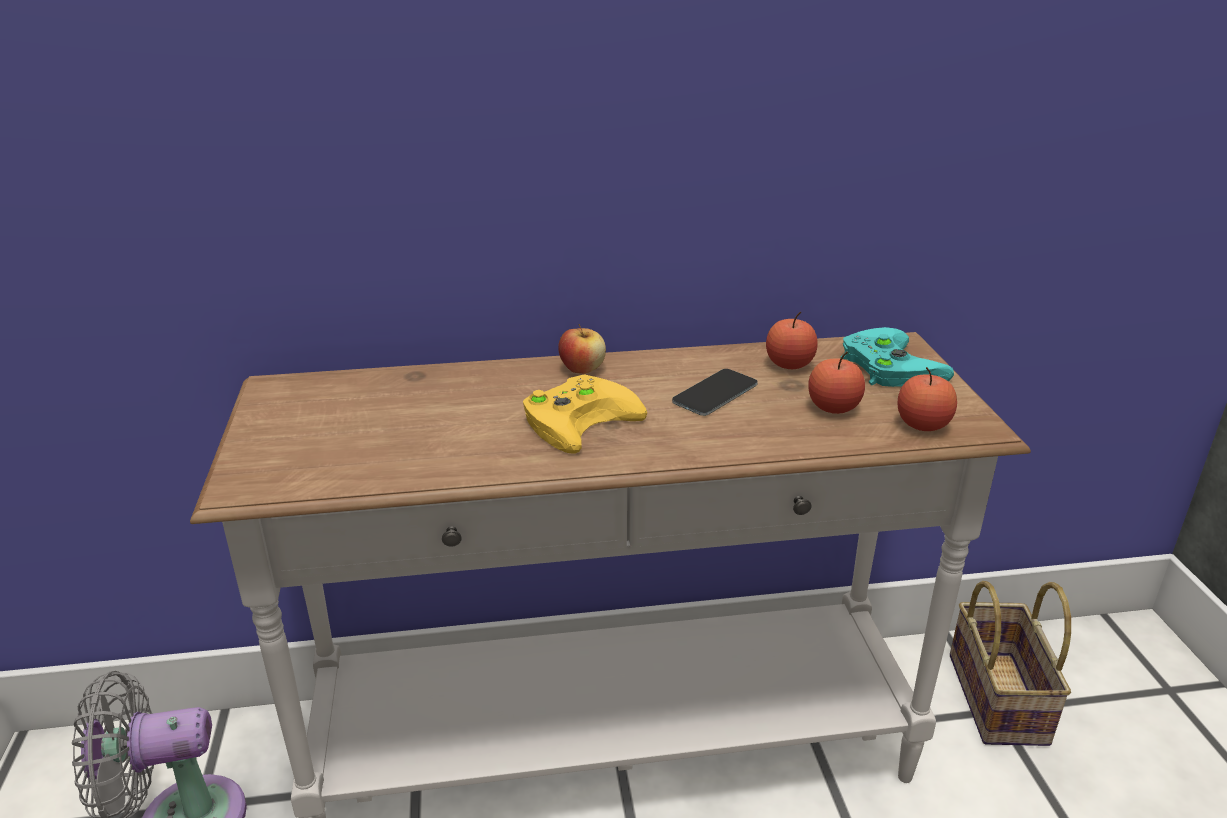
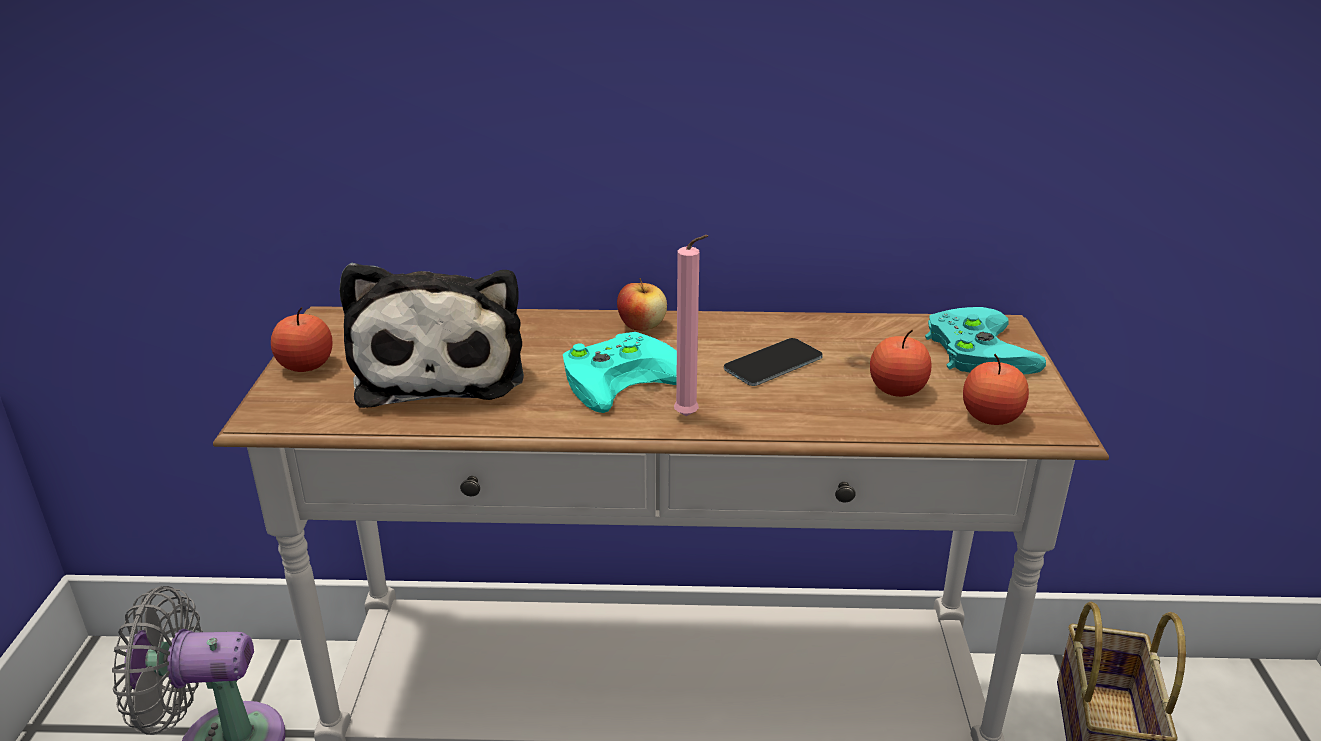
camera: 10 degrees right, 0 degrees up
yellow game controller [523,374,647,454] -> turquoise game controller [563,332,677,413]
apple [766,311,818,369] -> apple moved to [271,307,333,372]
none -> plush toy [340,263,524,408]
none -> pink candle [674,235,708,416]

